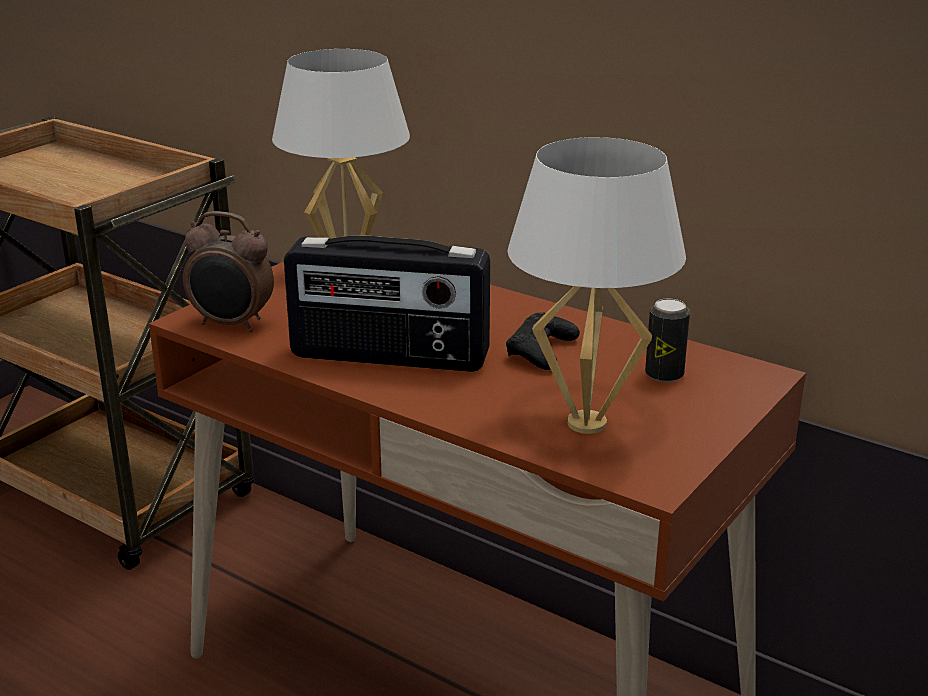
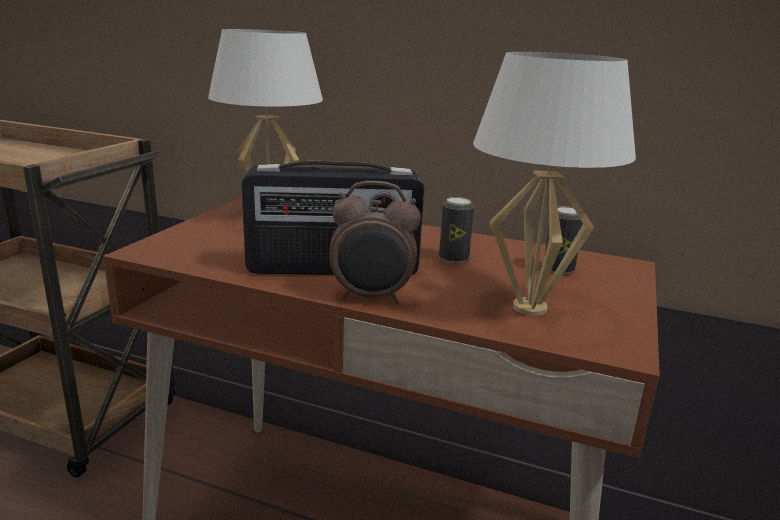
camera: 15 degrees left, 5 degrees down
alarm clock [183,211,274,332] -> alarm clock moved to [329,181,421,303]
black game controller [506,312,580,370] -> can [439,197,474,263]

